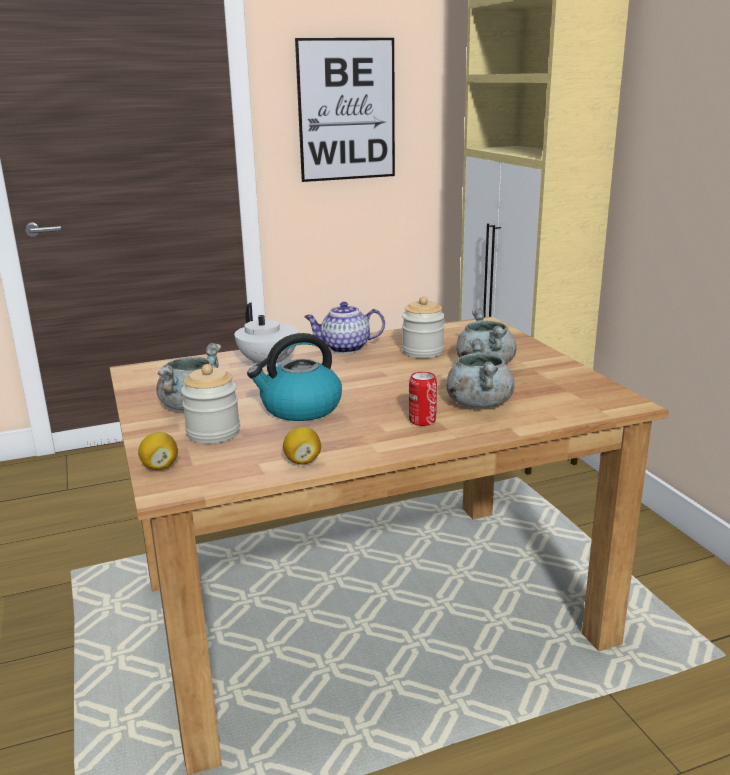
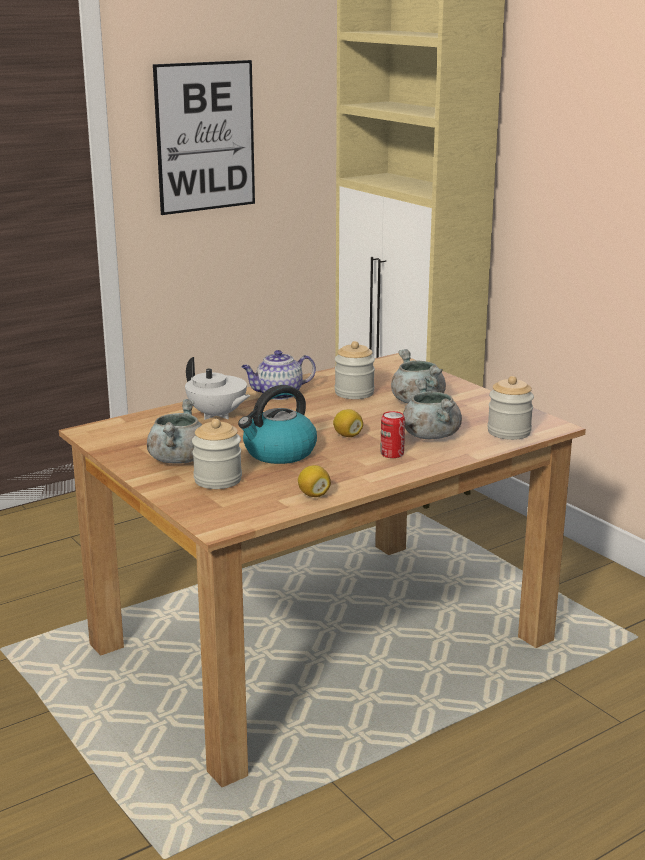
camera: 15 degrees left, 0 degrees up
lemon [138,432,178,470] -> lemon moved to [333,409,363,437]
none -> jar [487,376,534,440]

